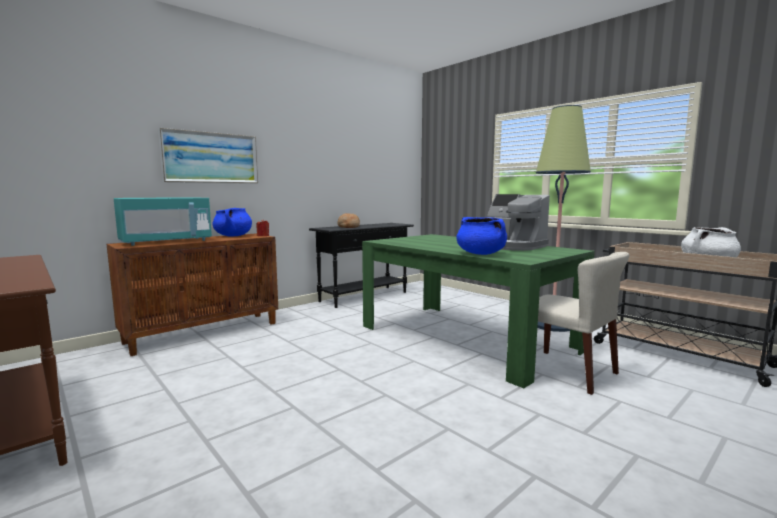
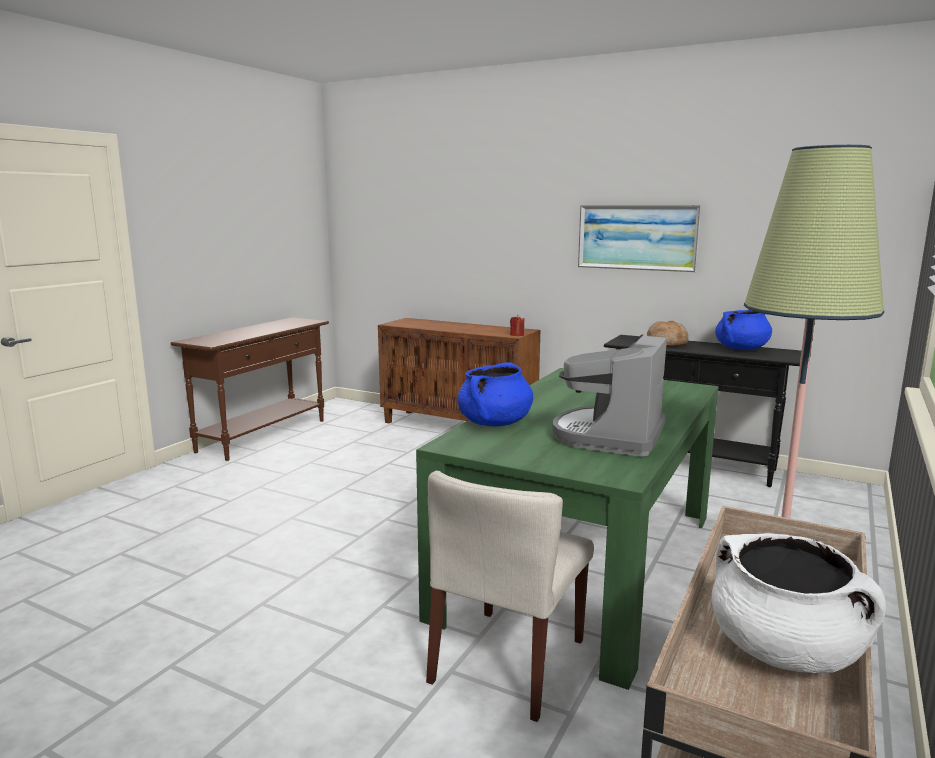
camera: 70 degrees right, 5 degrees up
turquoise microwave [114,197,212,246] -> none
picture [158,128,258,183] -> picture moved to [578,205,702,272]
blue cooking pot [213,208,252,236] -> blue cooking pot moved to [715,310,772,350]

